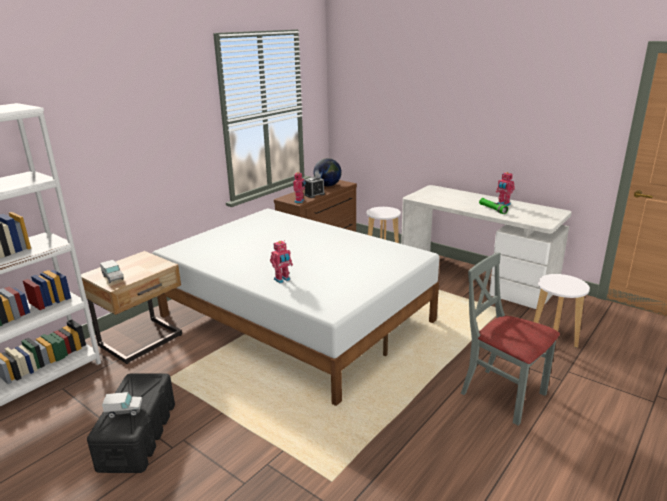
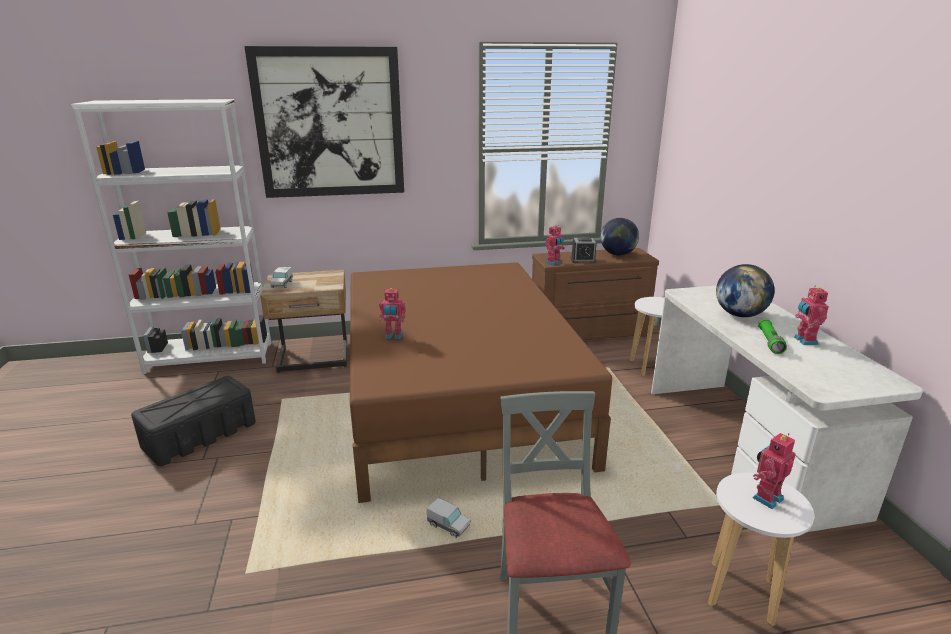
camera: 40 degrees right, 0 degrees up
toy truck [102,392,142,418] -> toy truck moved to [427,498,470,538]
white bed [153,209,439,406] -> brown bed [350,262,612,503]
none -> picture [244,46,404,198]
none -> globe [716,264,775,317]
none -> toy robot [753,433,796,509]

